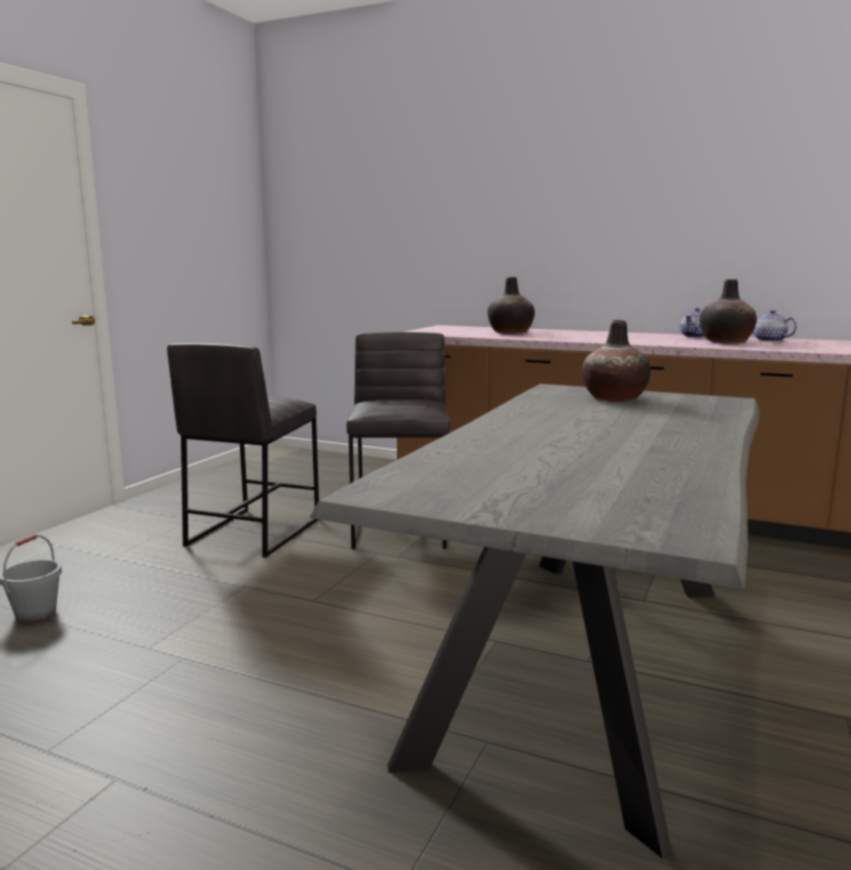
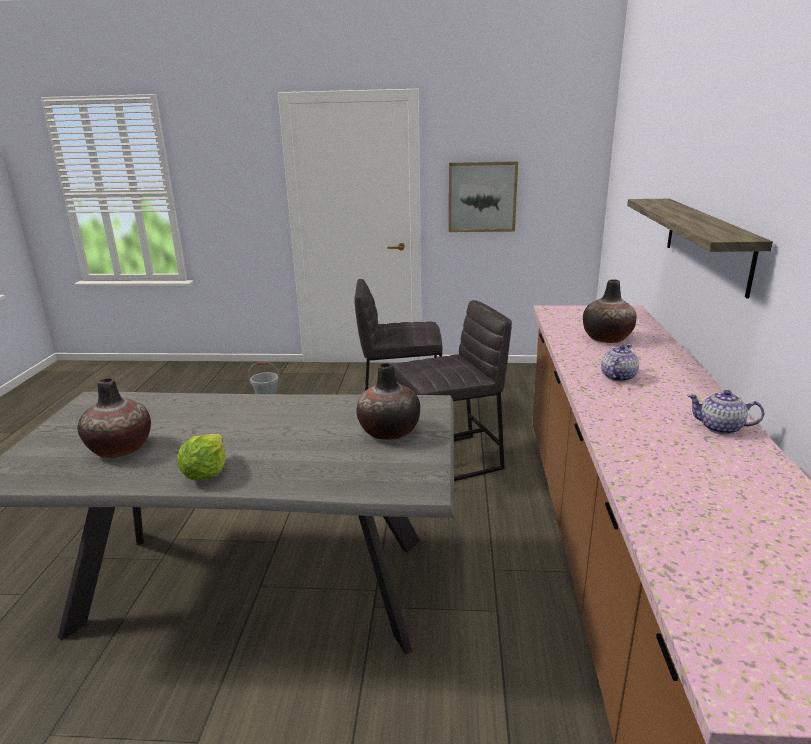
camera: 70 degrees right, 10 degrees up
vase [700,279,757,344] -> vase moved to [78,378,151,458]
teapot [753,310,797,342] -> teapot moved to [601,344,639,382]
none -> lettuce [177,434,226,480]
none -> picture [449,161,518,232]
none -> shelf [627,199,773,299]

